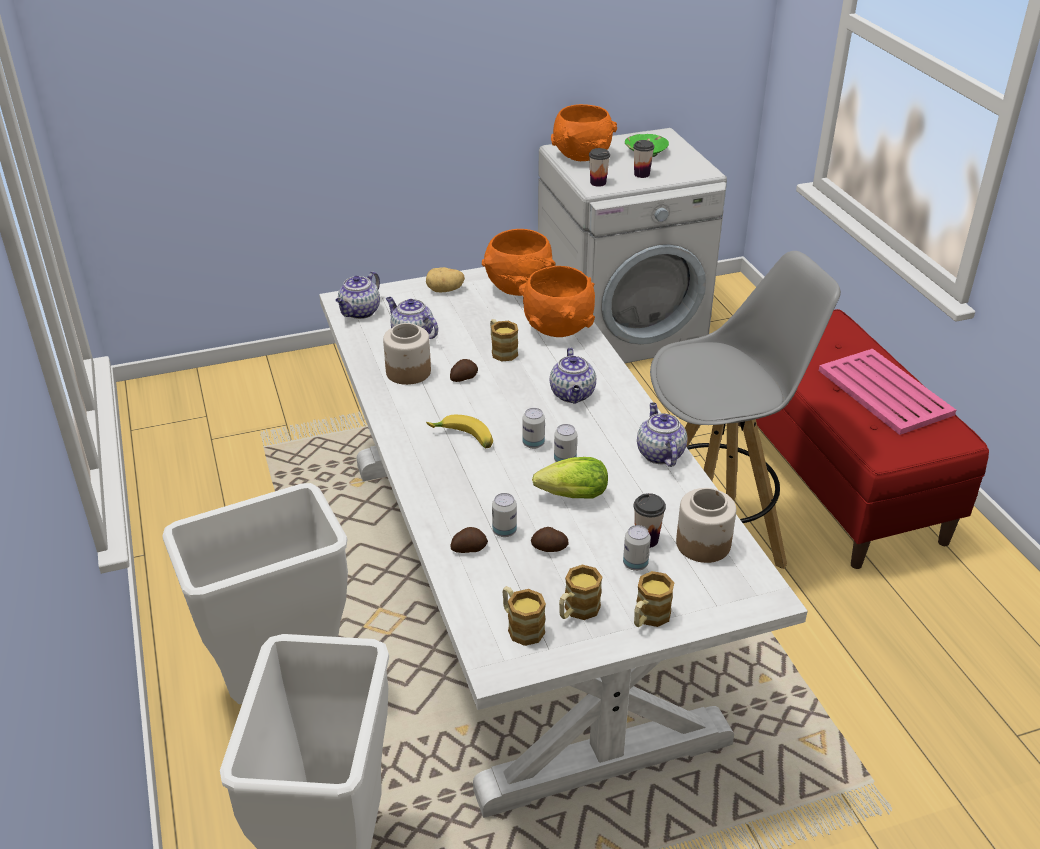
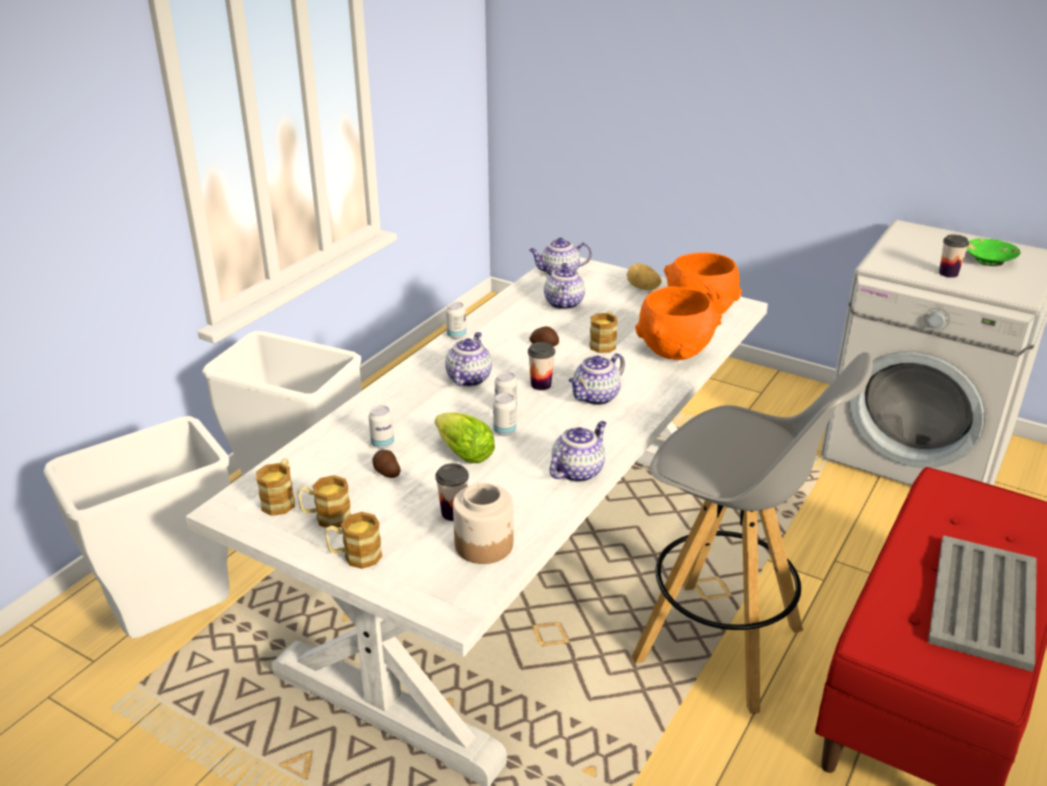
camera: 50 degrees right, 5 degrees down
jar [383,323,431,385] -> none
banana [426,415,493,448] -> teapot [445,332,492,387]
potato [450,527,488,553] -> none
orange bowl [551,104,617,161] -> none
cup [589,148,610,187] -> cup moved to [528,342,555,390]
can [623,525,651,571] -> can moved to [446,302,466,339]
pink tray [819,349,956,435] -> grey tray [928,535,1037,672]

